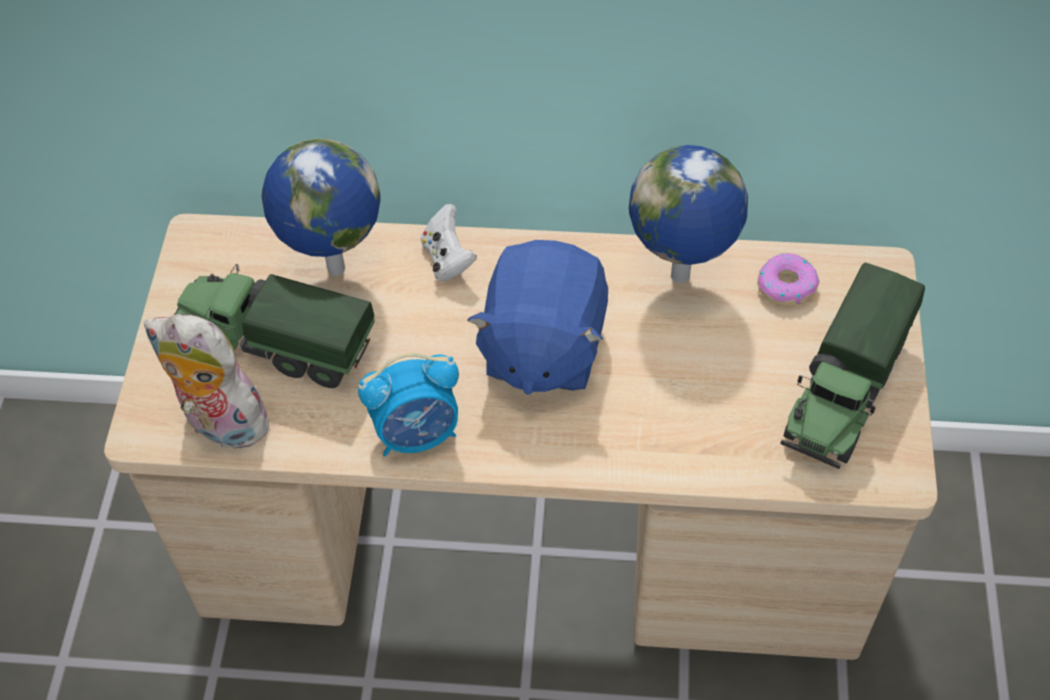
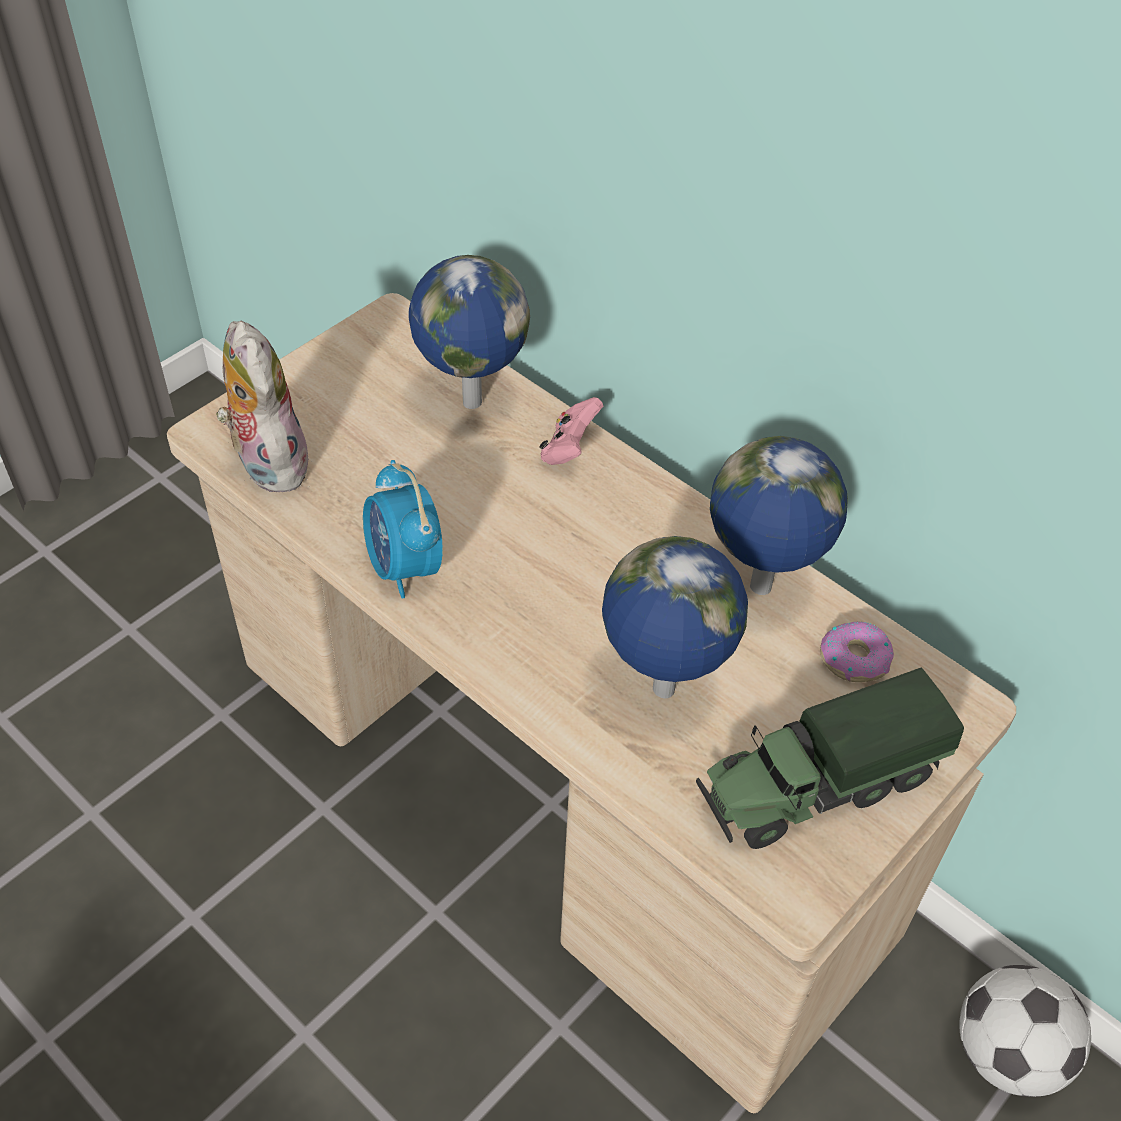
camera: 35 degrees right, 5 degrees down
toy truck [174,264,375,388] -> none
alarm clock [358,353,459,457] -> alarm clock turned 45 degrees clockwise [363,460,443,599]
white game controller [421,204,477,281] -> pink game controller [540,397,603,465]
blue plush toy [468,240,608,395] -> none
none -> globe [602,536,748,698]
none -> football [959,965,1091,1097]

